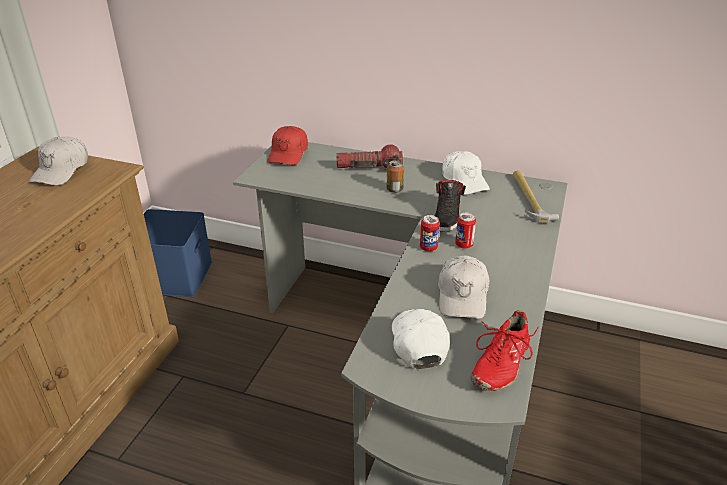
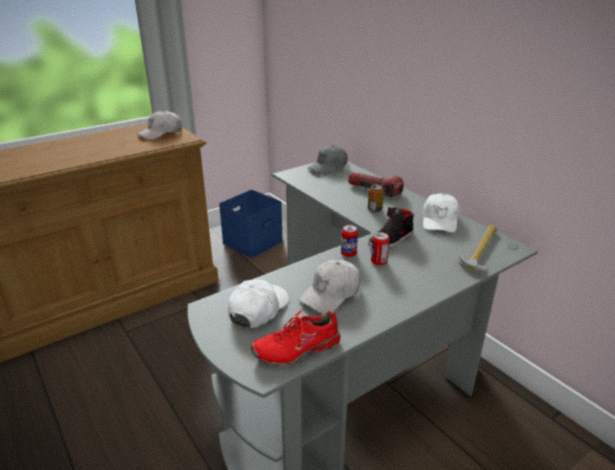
camera: 35 degrees right, 5 degrees down
red cap [267,126,308,165] -> grey cap [308,145,348,175]

